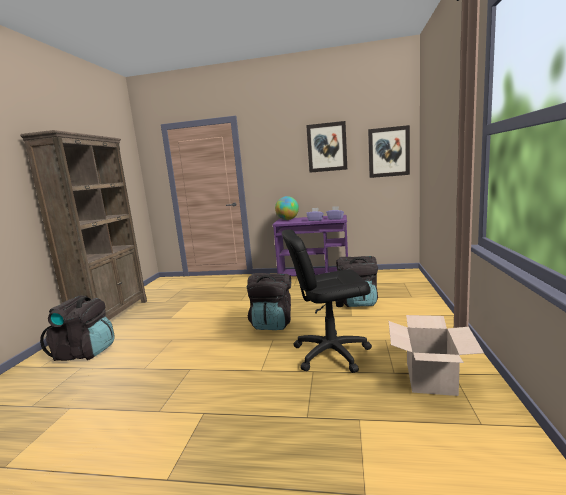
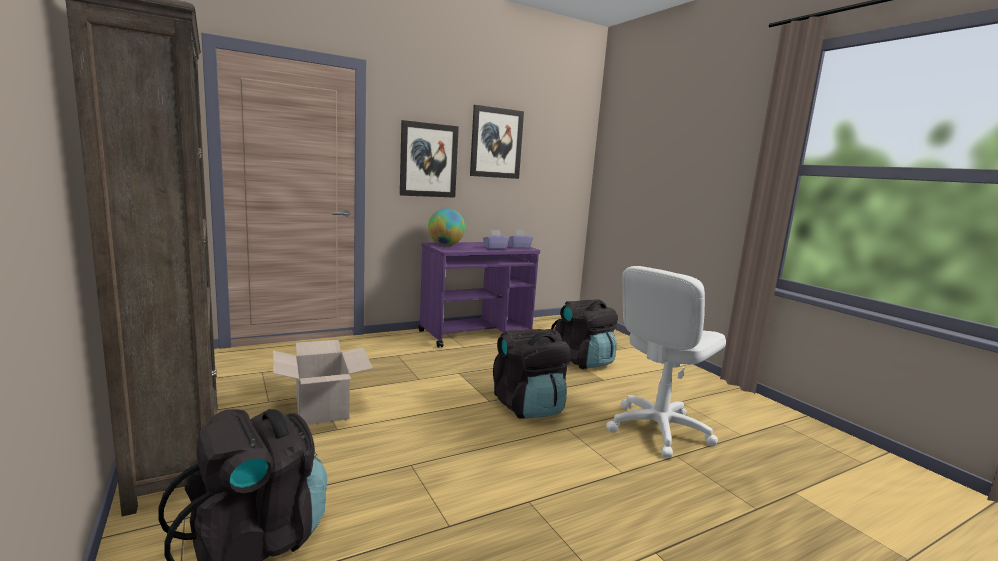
camera: 40 degrees left, 0 degrees up
black office chair [282,230,372,373] -> white office chair [606,266,726,458]
picture [368,125,410,178] -> picture moved to [400,120,459,198]
cardboard box [389,315,484,396] -> cardboard box moved to [273,340,373,425]

